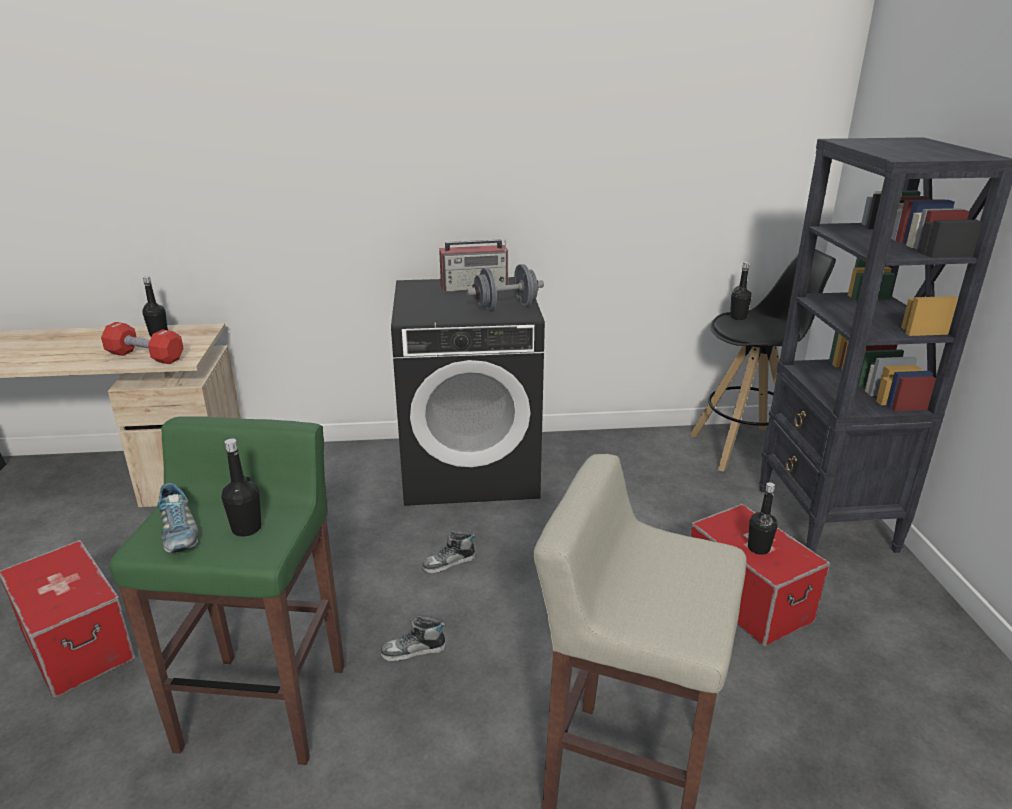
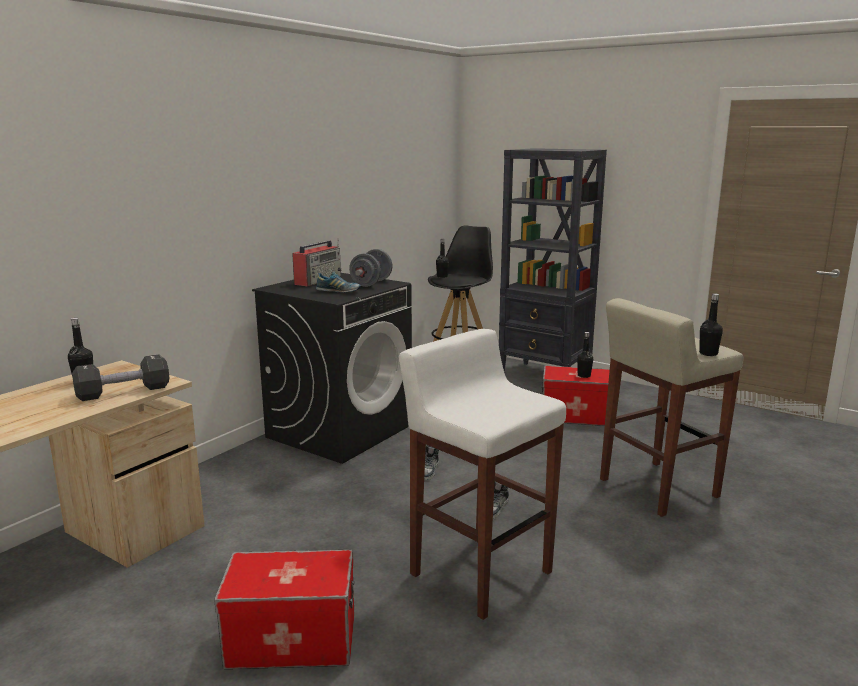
camera: 50 degrees left, 10 degrees down
red dumbbell [101,322,183,364] -> black dumbbell [72,354,169,401]
green stool [109,416,345,765] -> white stool [399,329,566,620]
shoe [158,483,199,553] -> shoe moved to [316,272,361,292]
black bottle [222,438,262,537] -> black bottle moved to [699,293,723,356]

